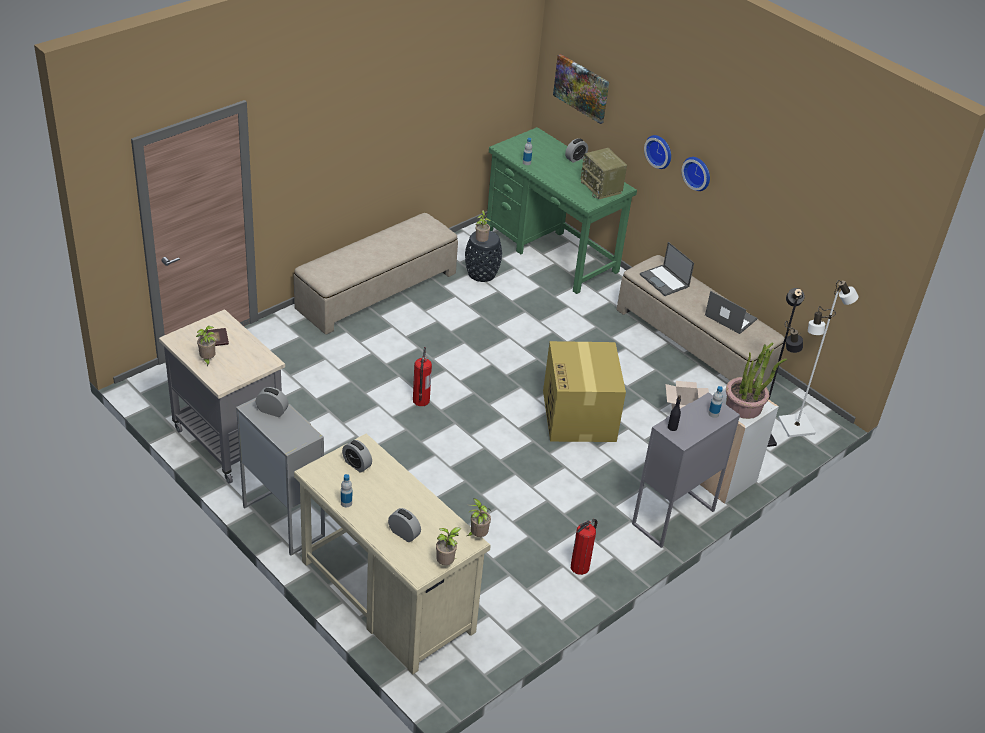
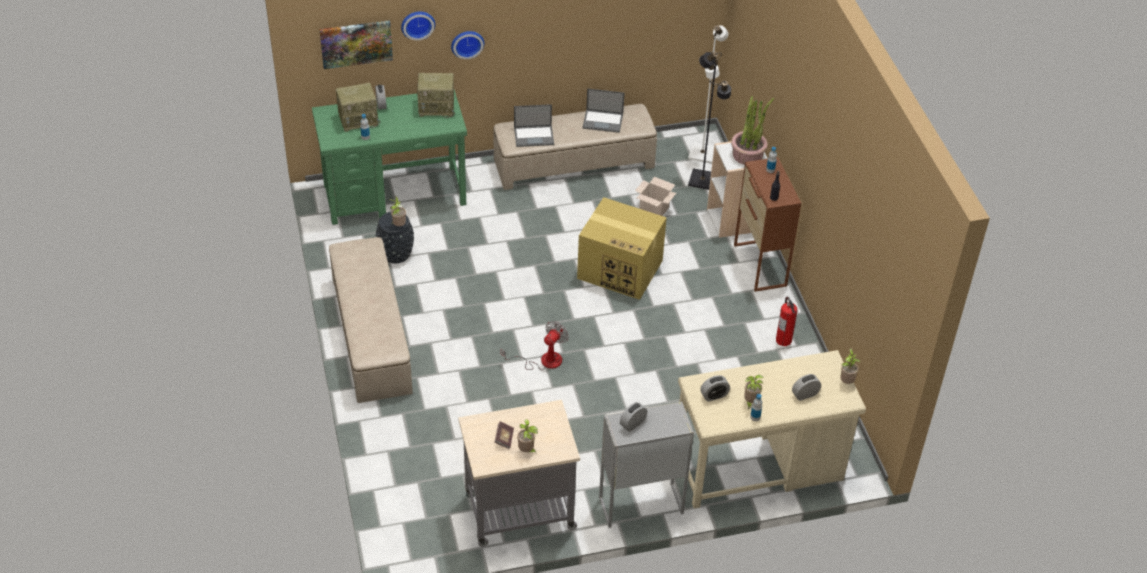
camera: 60 degrees left, 5 degrees up
fire extinguisher [413,347,432,406] -> fan [500,321,569,370]
potted plant [467,498,491,537] -> potted plant moved to [744,375,764,409]
grey cabinet [632,392,740,548] -> brown cabinet [734,157,801,292]
wall clock [682,157,710,191] -> wall clock moved to [401,12,435,40]
laptop [705,291,757,334] -> laptop turned 150 degrees counterclockwise [583,89,625,133]
none -> radio [336,83,380,132]

